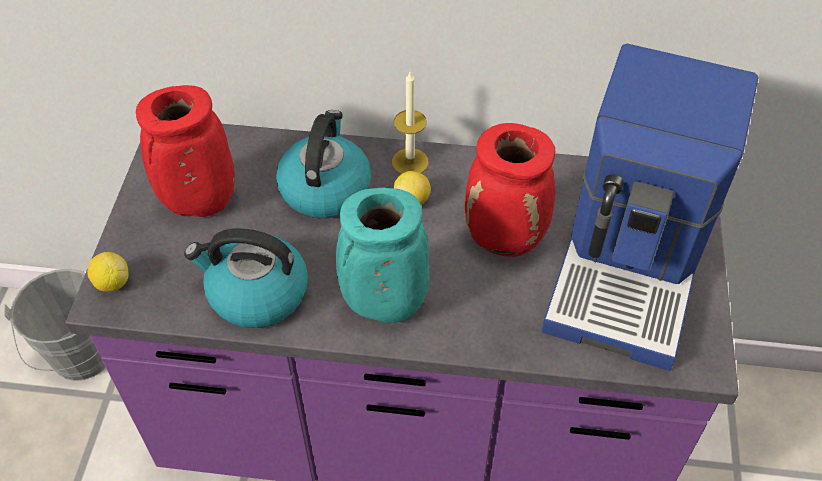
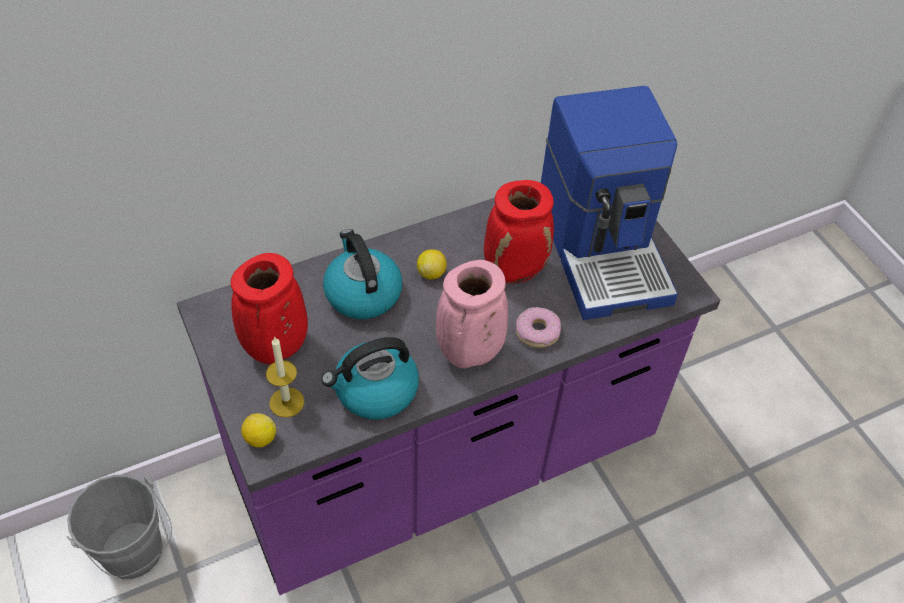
camera: 35 degrees left, 0 degrees up
turquoise vase [336,188,429,323] -> pink vase [436,260,508,369]
candle [392,72,429,174] -> candle moved to [266,336,304,418]
none -> donut [516,307,561,348]

